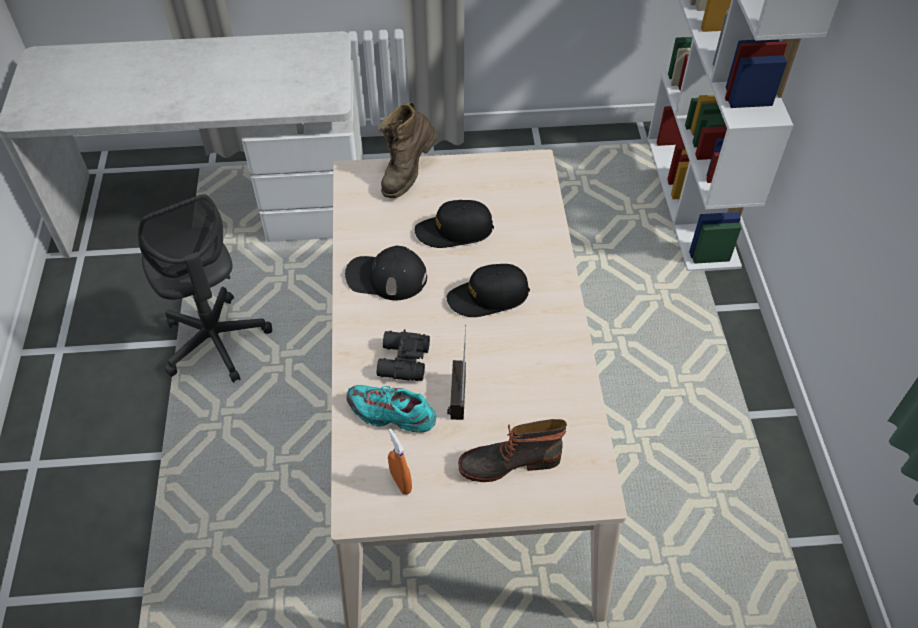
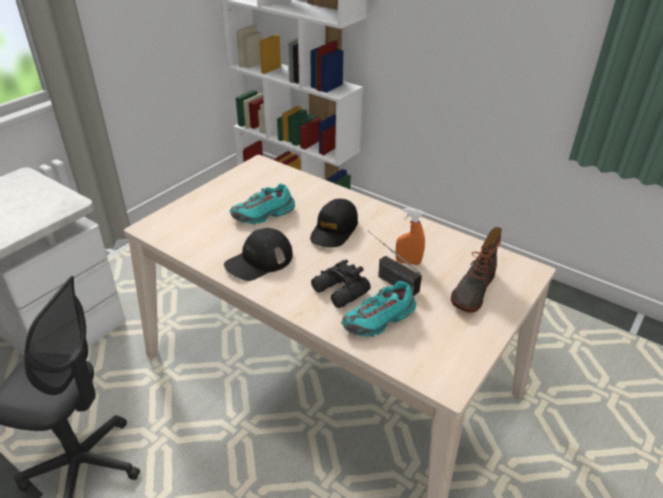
camera: 50 degrees left, 15 degrees down
brown boot [378,102,438,198] -> none
orange spray bottle [388,429,412,495] -> orange spray bottle moved to [396,208,425,265]
black cap [415,200,494,248] -> turquoise shoe [229,183,295,225]

